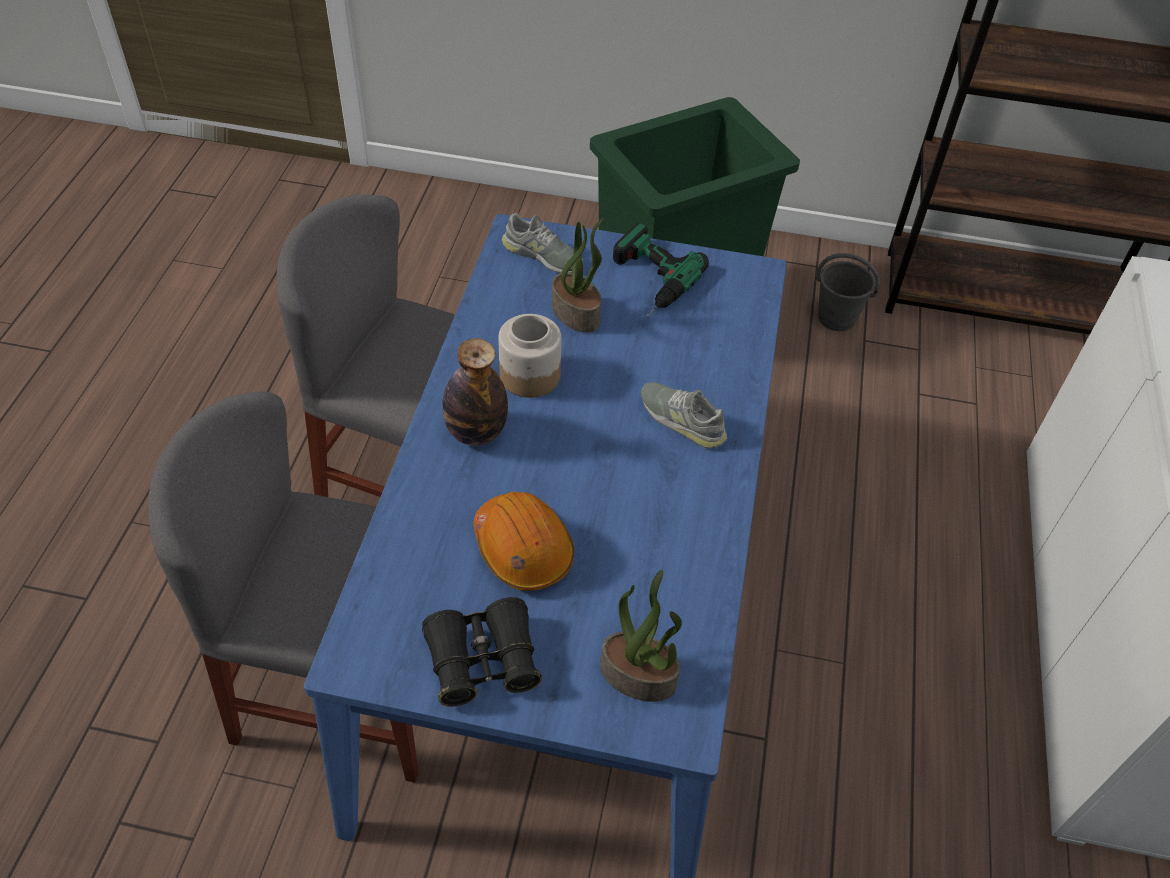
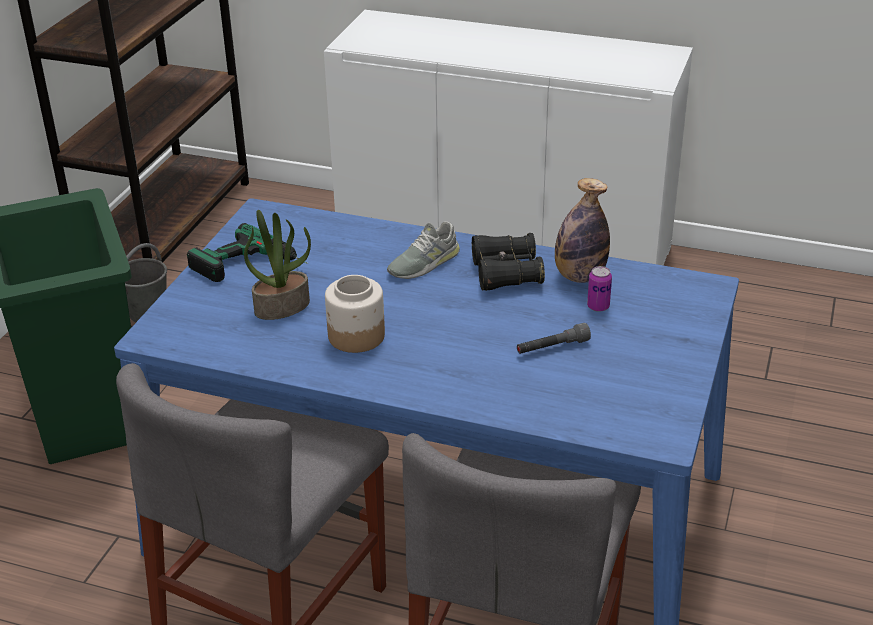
camera: 80 degrees left, 15 degrees down
black binoculars [422,597,542,707] -> black binoculars moved to [472,233,545,291]
bottle [442,338,508,446] -> bottle moved to [555,178,610,283]
orange hard hat [473,492,574,591] -> grey flashlight [517,323,591,354]
grey shoe [502,213,583,273] -> none
potted plant [600,570,682,702] -> none
none -> can [587,266,612,312]

